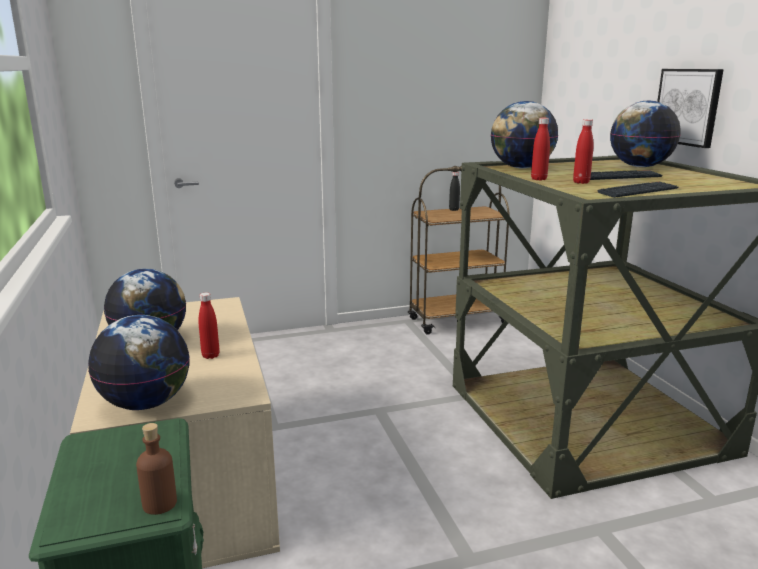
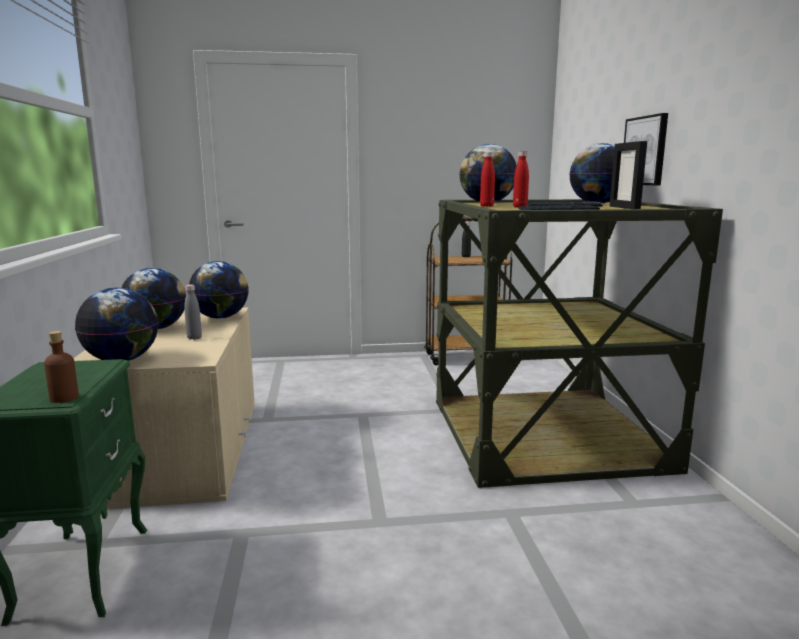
camera: 10 degrees right, 5 degrees down
red bottle [199,293,220,359] -> grey bottle [184,284,202,340]
none -> globe [189,261,249,319]
none -> picture frame [609,141,647,209]

